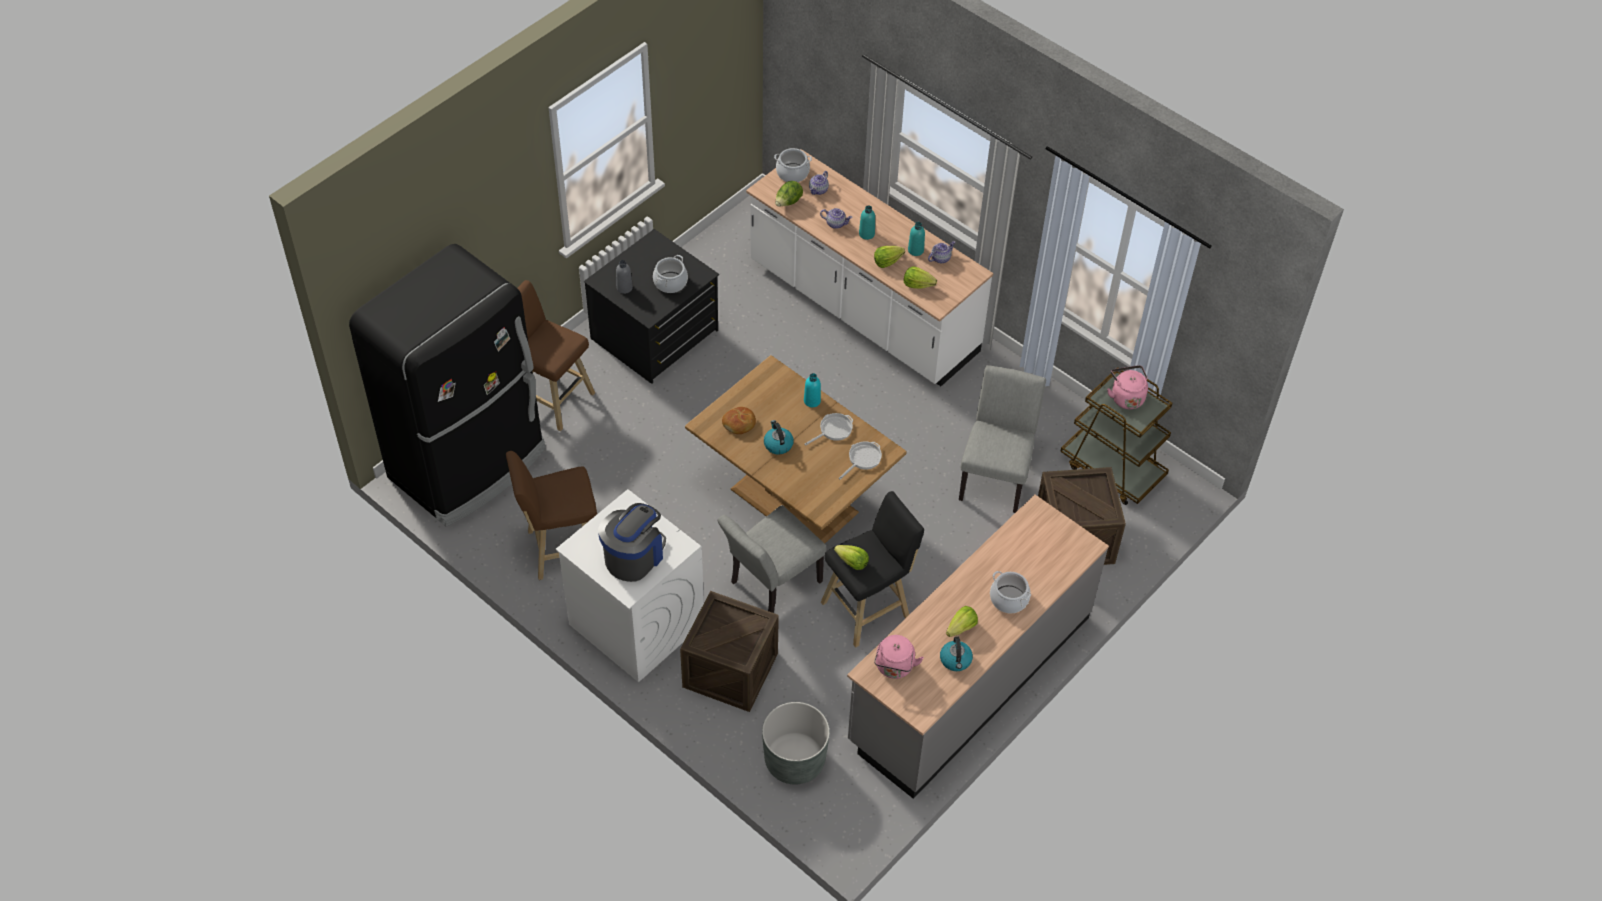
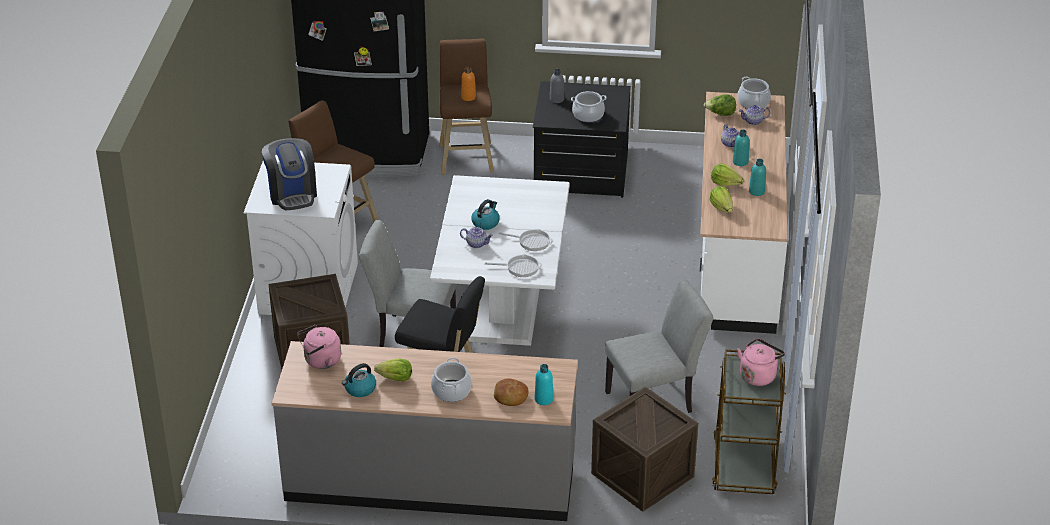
camera: 55 degrees right, 15 degrees down
coffee machine [598,503,666,582] -> coffee machine turned 75 degrees clockwise [262,138,317,211]
brown dining table [685,355,907,543] -> white dining table [430,175,570,346]
bread [722,407,756,434] -> bread moved to [494,378,529,406]
grey planter [762,702,830,785] -> none
turquoise bottle [804,373,821,407] -> turquoise bottle moved to [535,364,553,405]
lettuce [834,545,869,570] -> none
teapot [928,241,955,263] -> teapot moved to [460,227,493,248]
none -> orange bottle [461,67,476,101]

